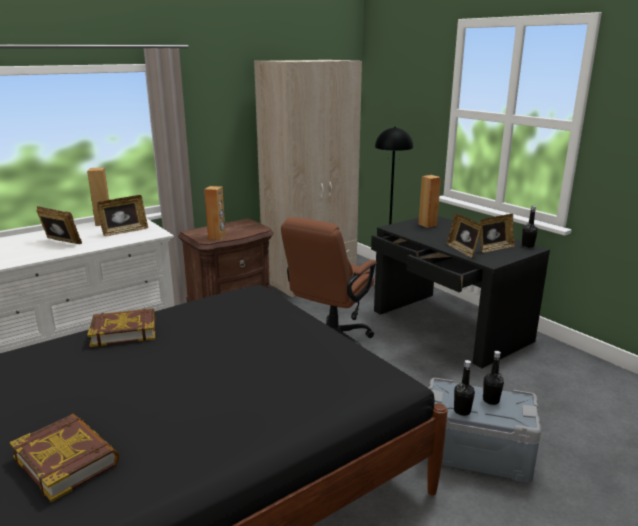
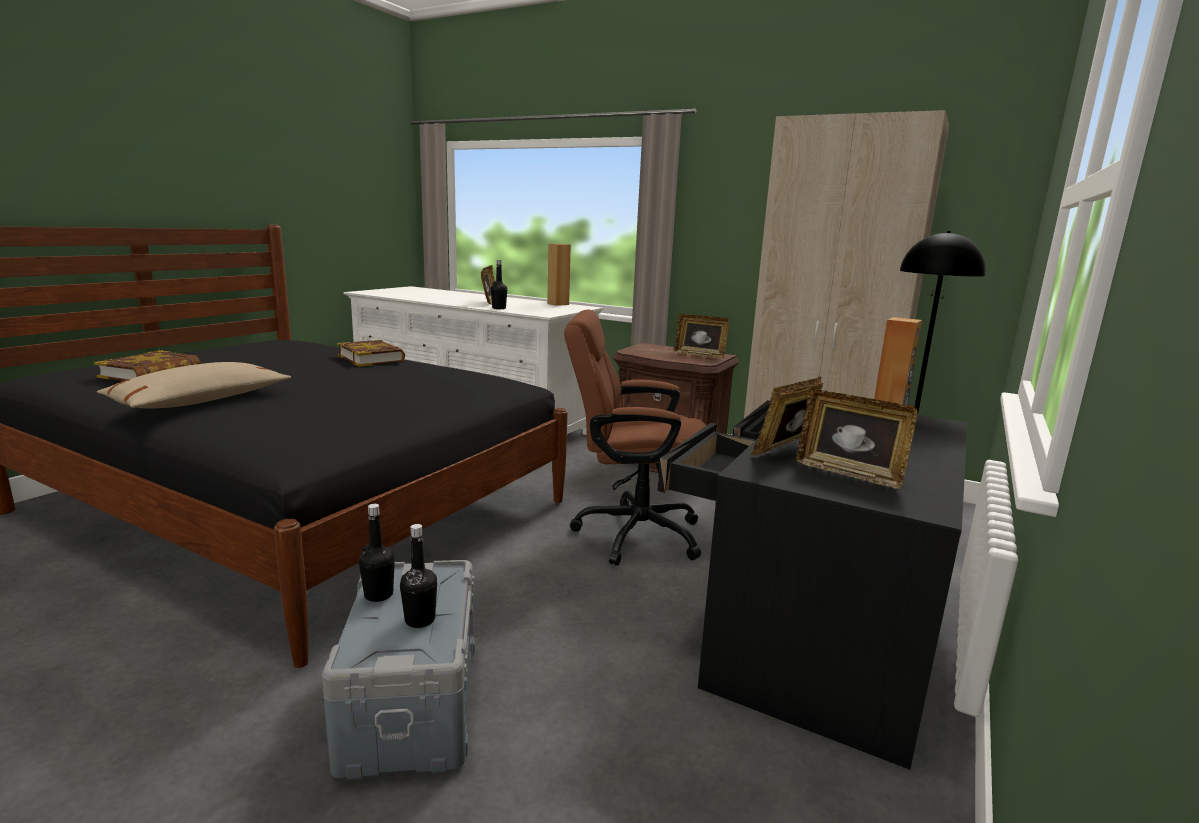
camera: 65 degrees right, 5 degrees down
picture frame [97,195,148,236] -> picture frame moved to [674,314,729,359]
brown speaker [204,186,226,240] -> none
black bottle [522,206,538,248] -> black bottle moved to [491,260,507,309]
none -> beige pillow [97,362,291,408]

